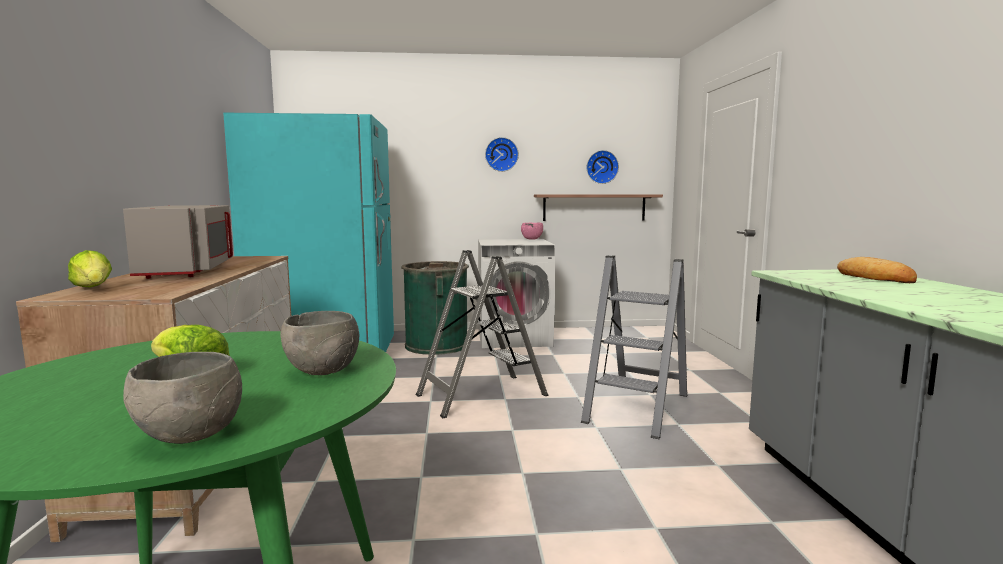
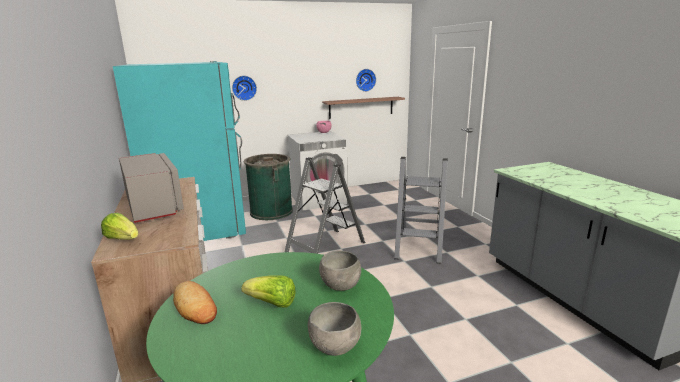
camera: 15 degrees left, 10 degrees up
wall clock [485,137,519,172] -> wall clock moved to [232,76,257,101]
bread [837,257,917,283] -> bread moved to [173,281,217,324]

